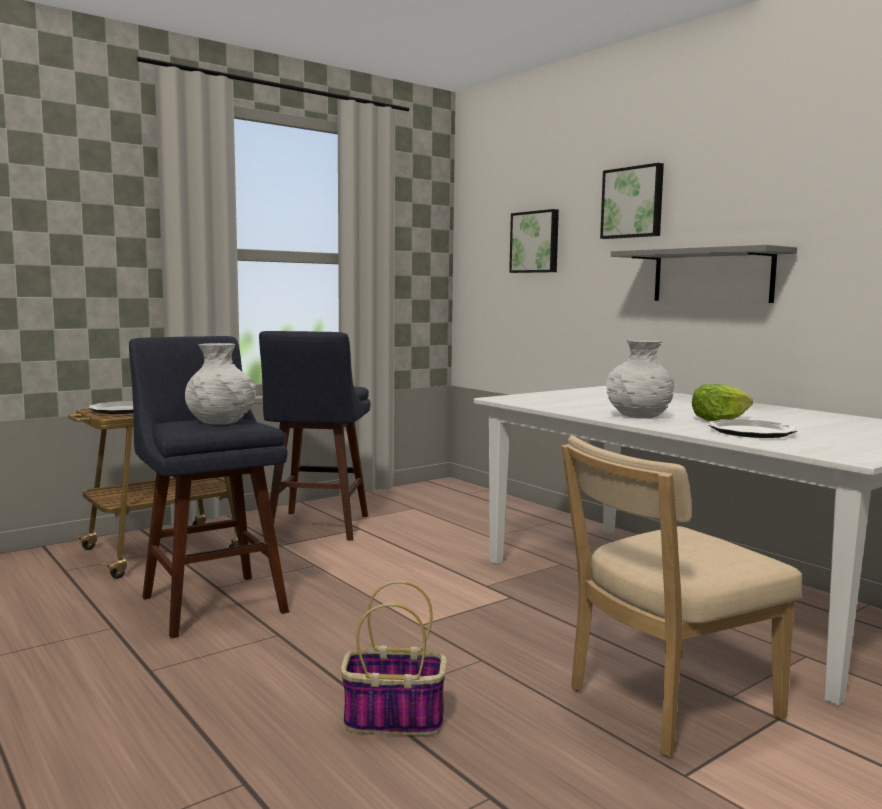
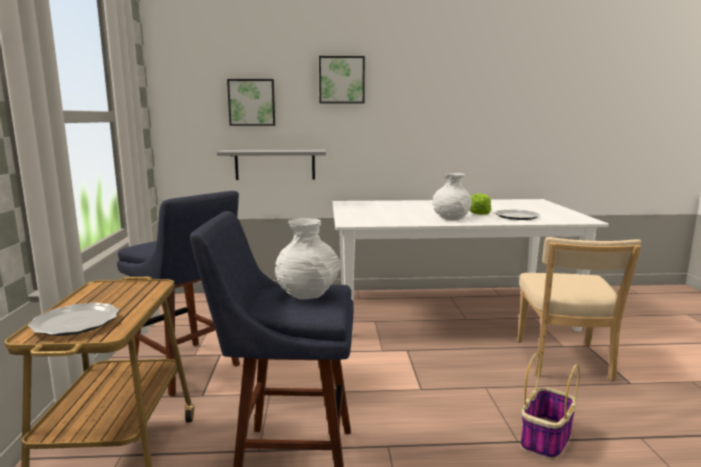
camera: 55 degrees left, 5 degrees up
grey shelf [611,245,797,303] -> grey shelf moved to [217,150,326,180]

